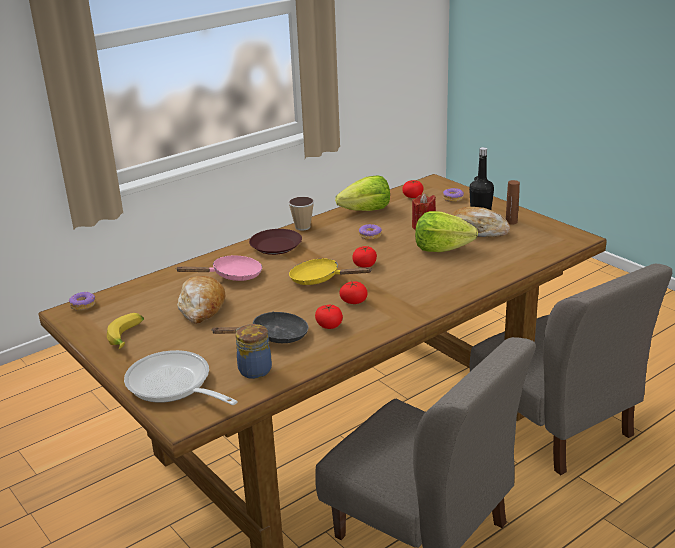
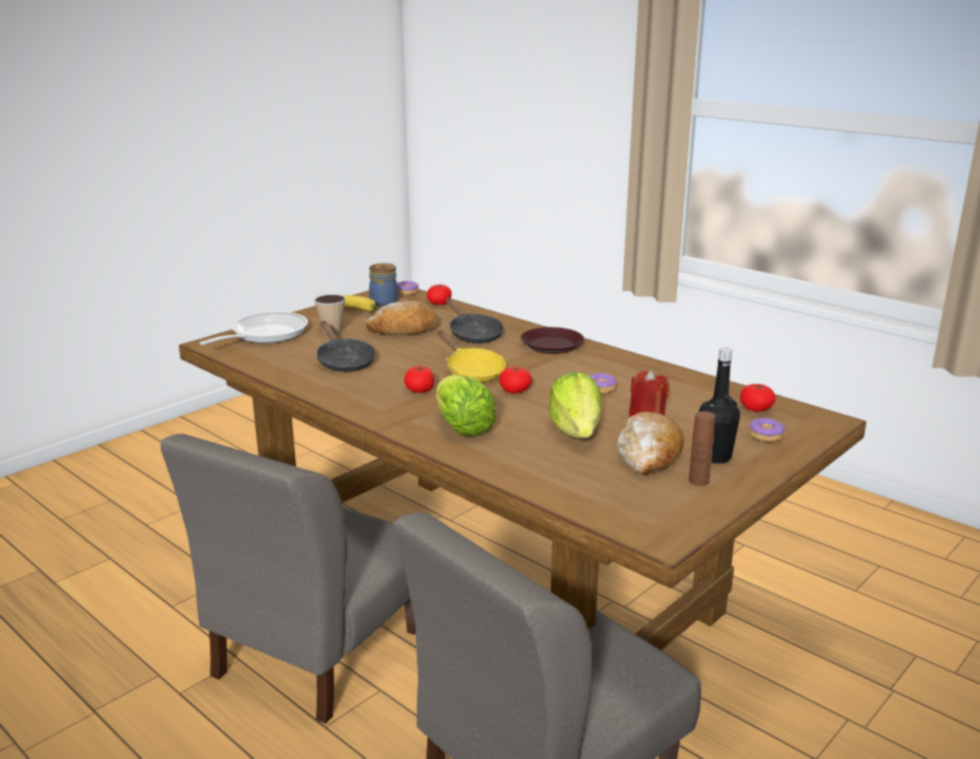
camera: 80 degrees right, 5 degrees down
pink frying pan [175,255,262,281] -> black frying pan [446,298,504,343]
jar [236,324,272,379] -> jar moved to [369,263,398,306]
cup [288,197,314,231] -> cup moved to [314,295,346,334]
yellow frying pan [289,258,371,285] -> yellow frying pan turned 135 degrees clockwise [438,330,506,382]
tomato [315,304,343,329] -> tomato moved to [427,284,452,305]
lettuce [335,175,390,211] -> lettuce moved to [436,374,496,436]

